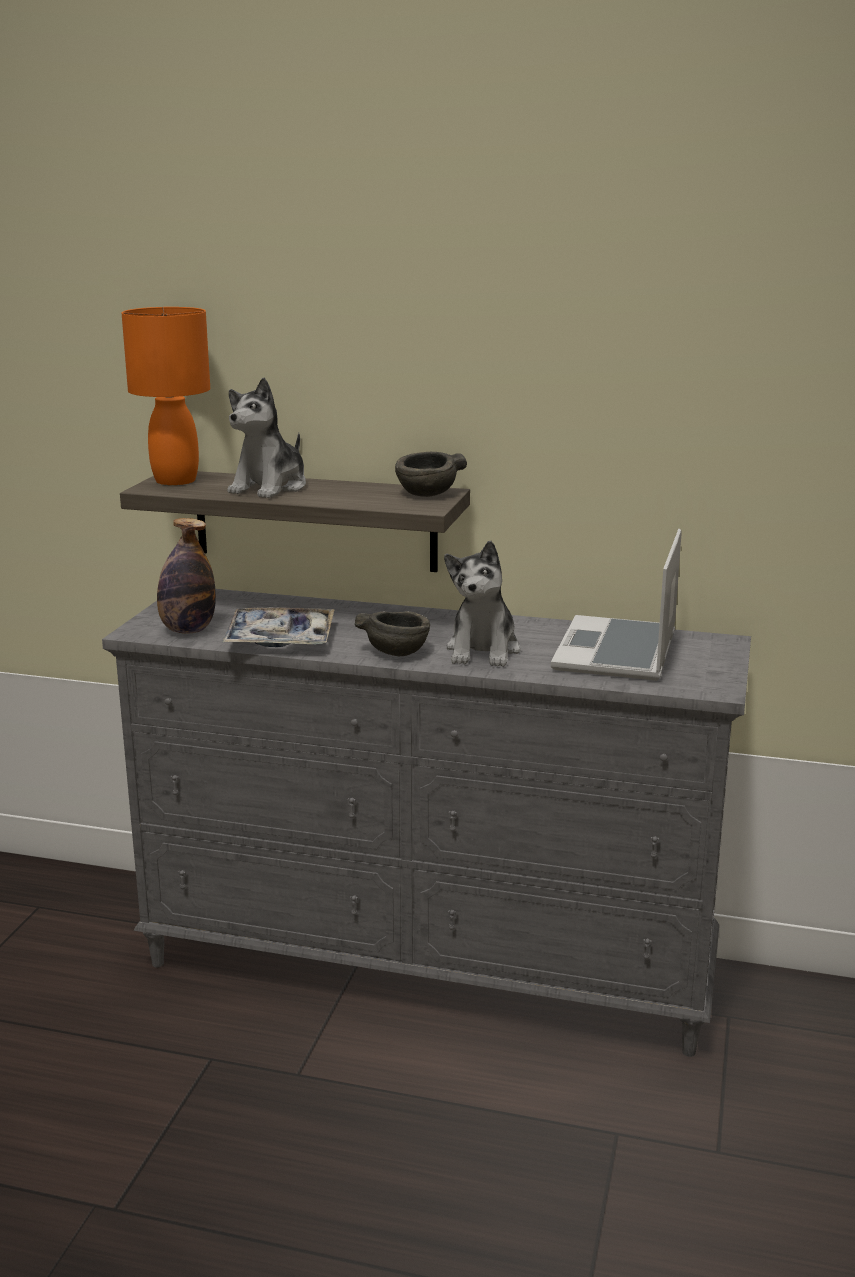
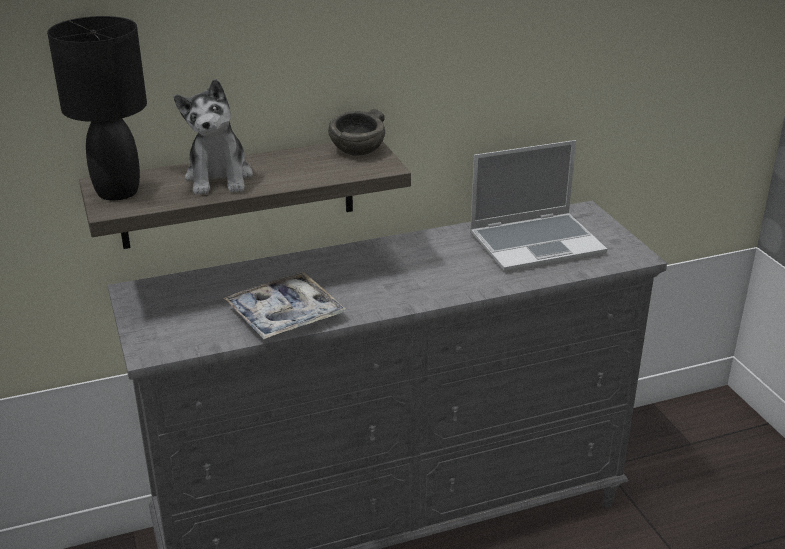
camera: 35 degrees left, 10 degrees up
orange table lamp [121,307,210,485] -> black table lamp [47,16,147,201]
bottle [157,518,216,634] -> none
grey bowl [355,611,430,656] -> none
plush toy [444,541,521,667] -> none
laptop [551,529,682,681] -> laptop turned 90 degrees counterclockwise [470,140,607,273]

